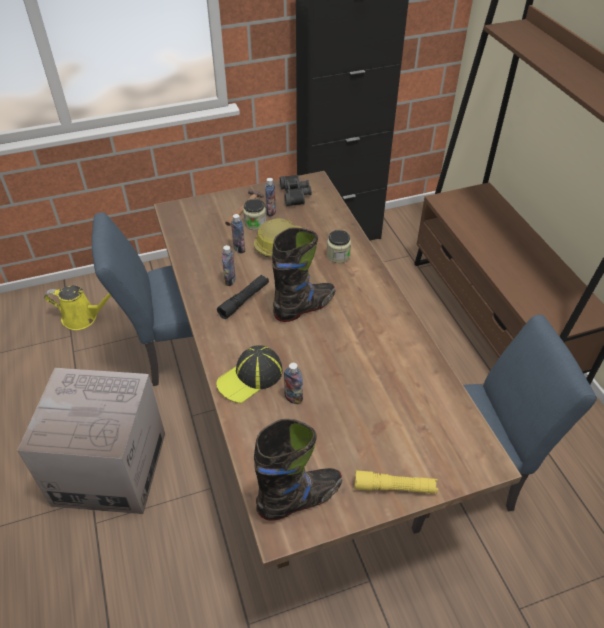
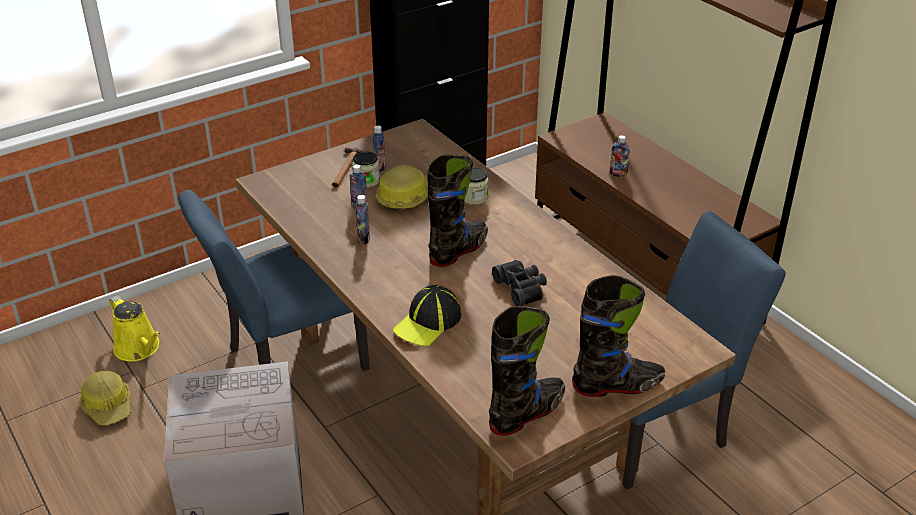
camera: 15 degrees left, 10 degrees down
yellow watering can [44,285,111,330] -> yellow watering can turned 60 degrees clockwise [109,296,161,361]
black flashlight [217,275,269,319] -> none
black binoculars [280,175,312,207] -> black binoculars moved to [492,260,547,306]
bottle [284,363,303,404] -> bottle moved to [609,135,630,177]
yellow flashlight [355,471,438,494] -> black boot [572,275,665,397]
none -> hard hat [78,371,131,426]

